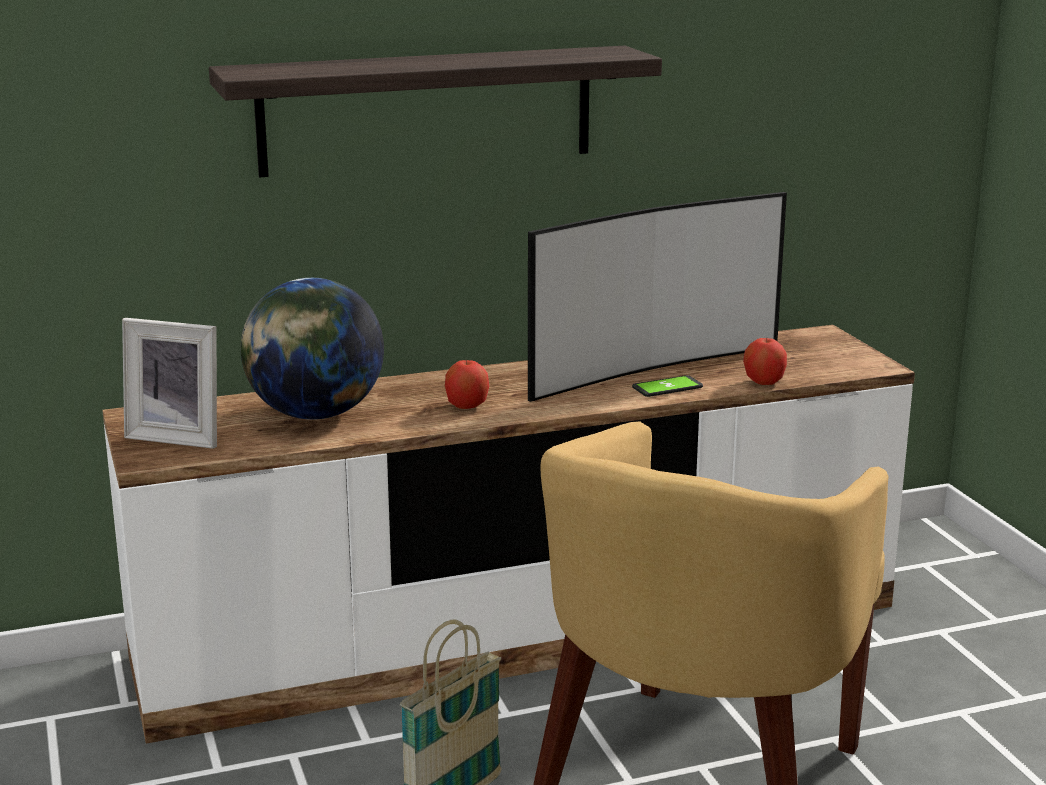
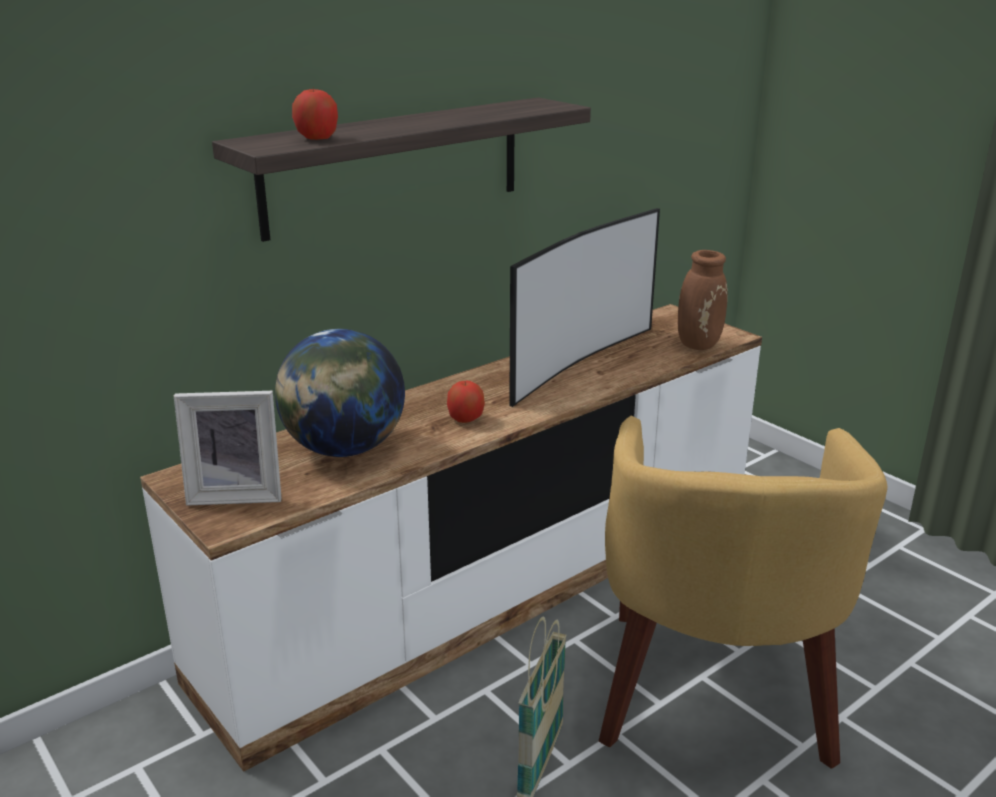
camera: 20 degrees left, 5 degrees up
phone [632,375,703,397] -> none
apple [743,338,787,385] -> apple moved to [292,87,338,140]
none -> brown vase [678,250,728,350]

